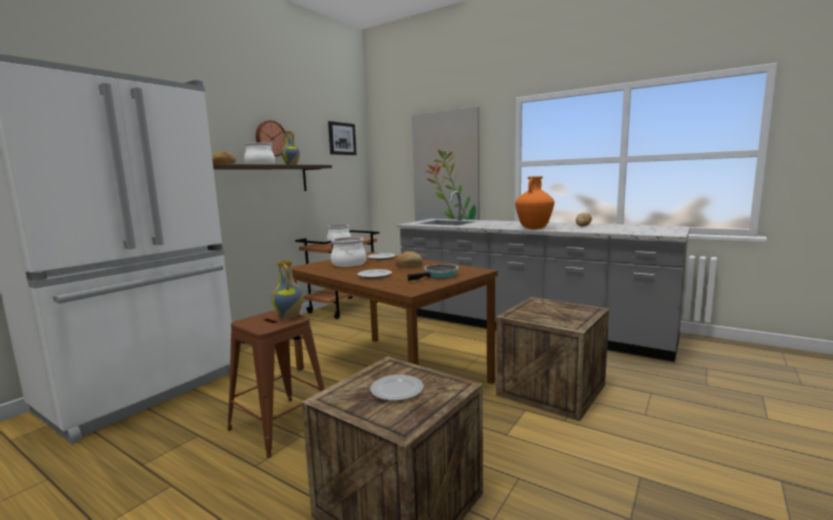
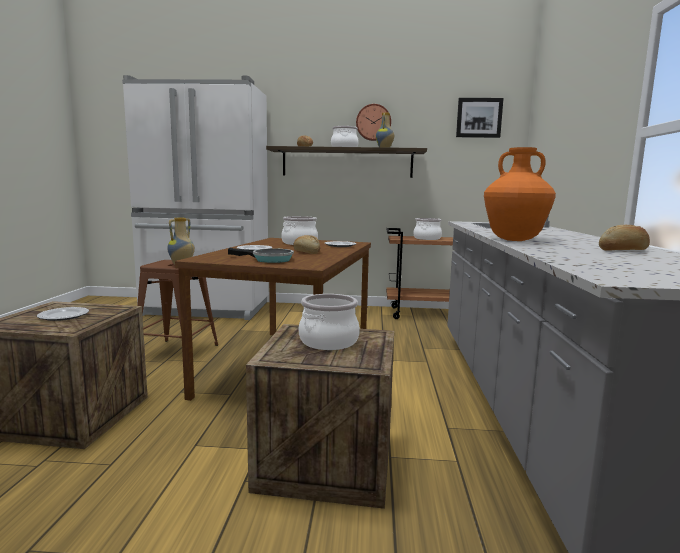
camera: 60 degrees right, 0 degrees up
picture [412,107,480,222] -> none
none -> cooking pot [299,294,360,350]

